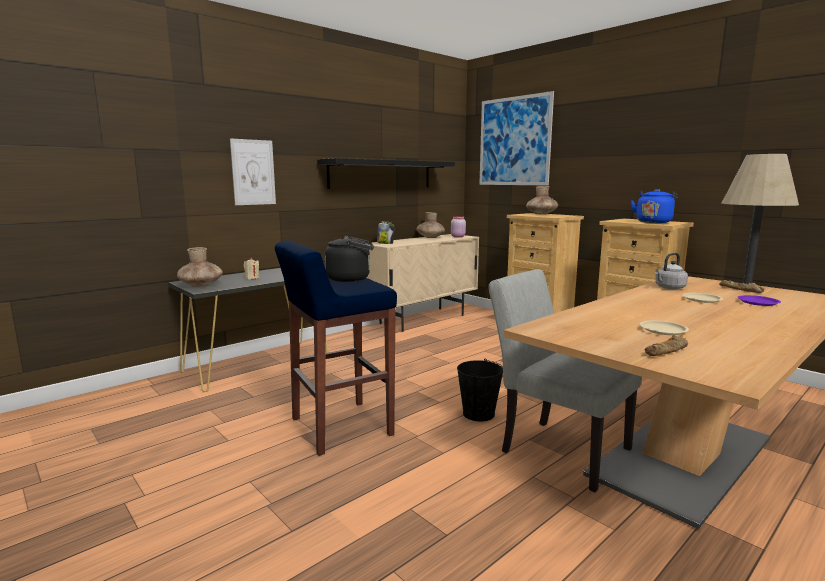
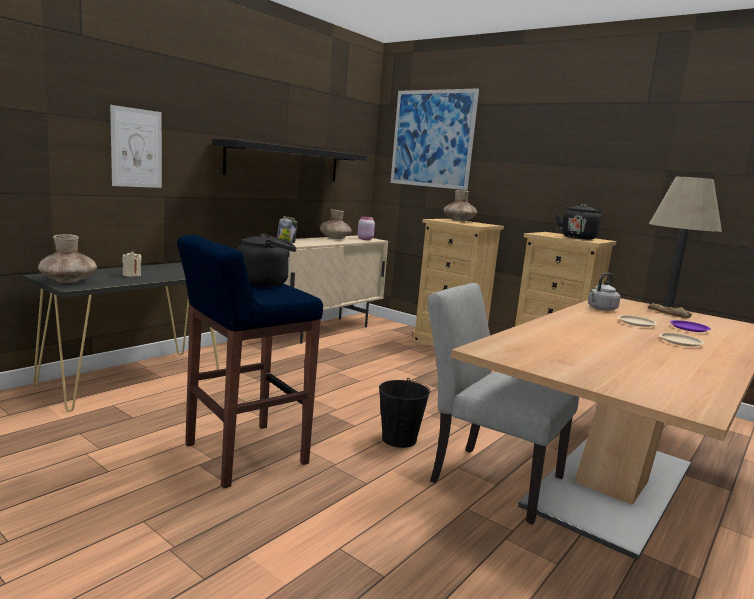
camera: 10 degrees left, 0 degrees up
blue kettle [630,189,678,223] -> black kettle [556,204,603,240]
beige plate [640,320,689,335] -> beige plate moved to [659,333,704,347]
bread [645,335,688,356] -> none

